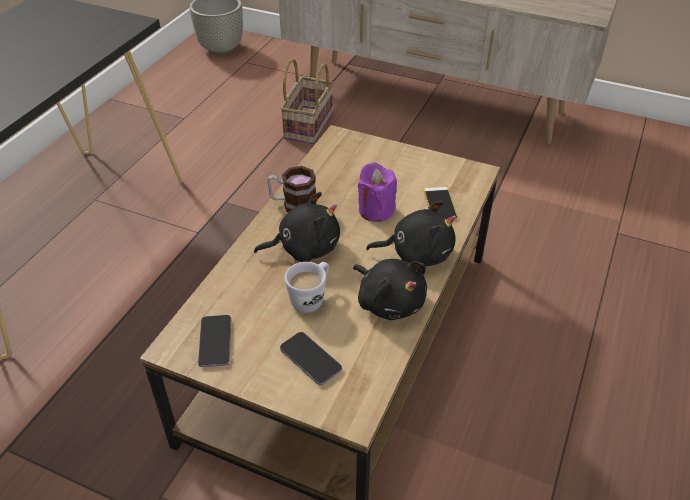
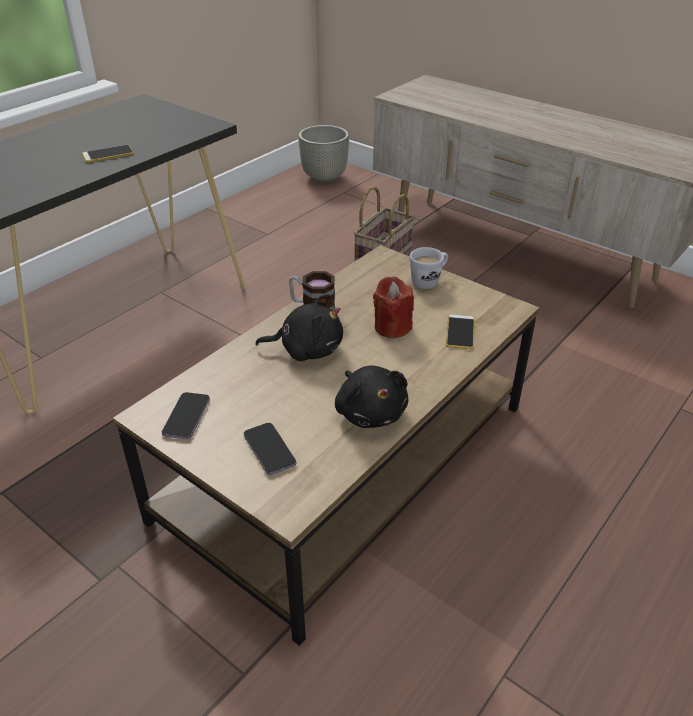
camera: 15 degrees right, 5 degrees down
white mug [285,262,329,313] -> white mug moved to [410,247,448,289]
purple candle [358,162,397,222] -> red candle [373,277,414,338]
black plush toy [366,200,456,266] -> none
none -> phone [82,145,134,163]

